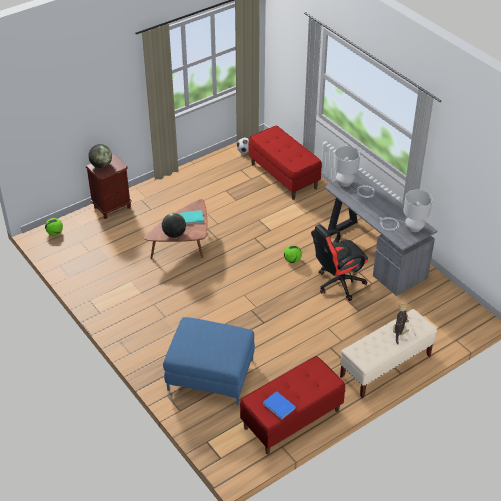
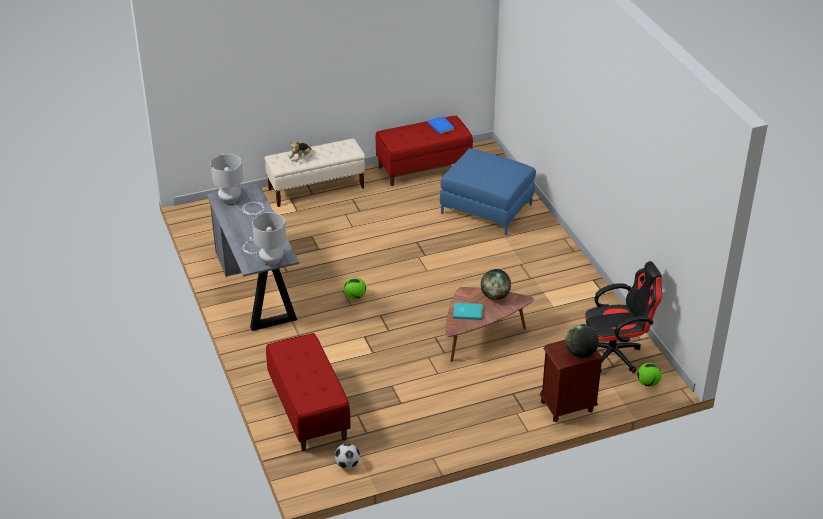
camera: 165 degrees left, 5 degrees down
black office chair [311,224,368,301] -> black office chair moved to [585,261,662,373]

